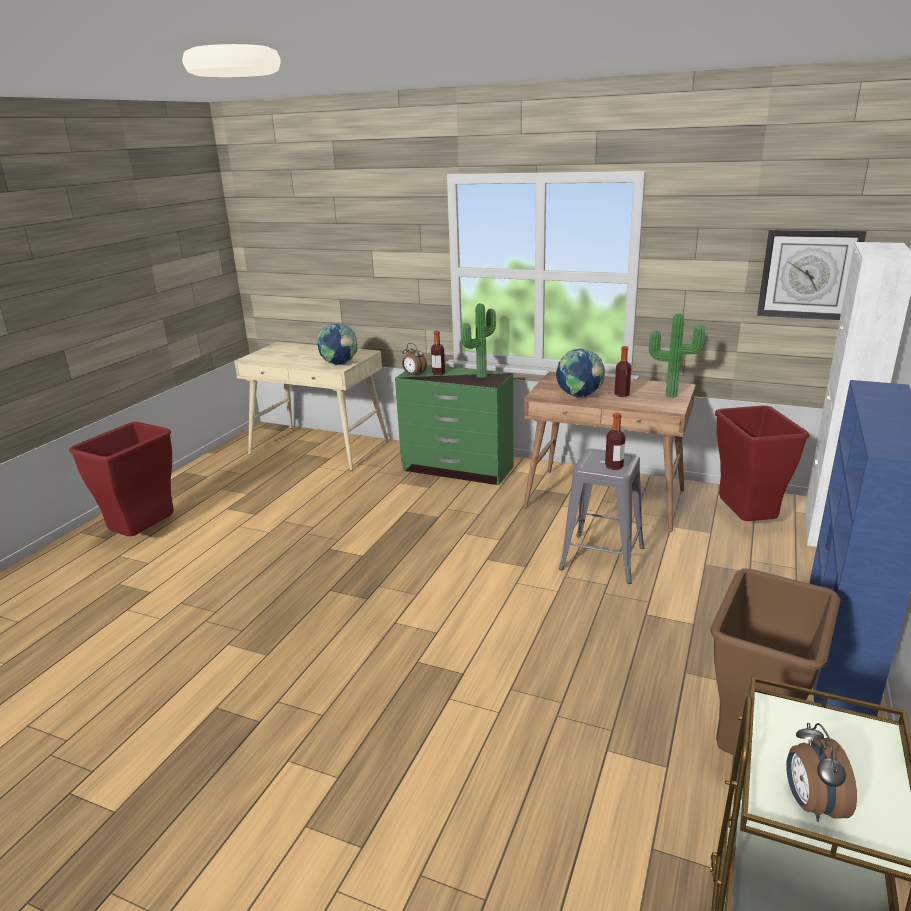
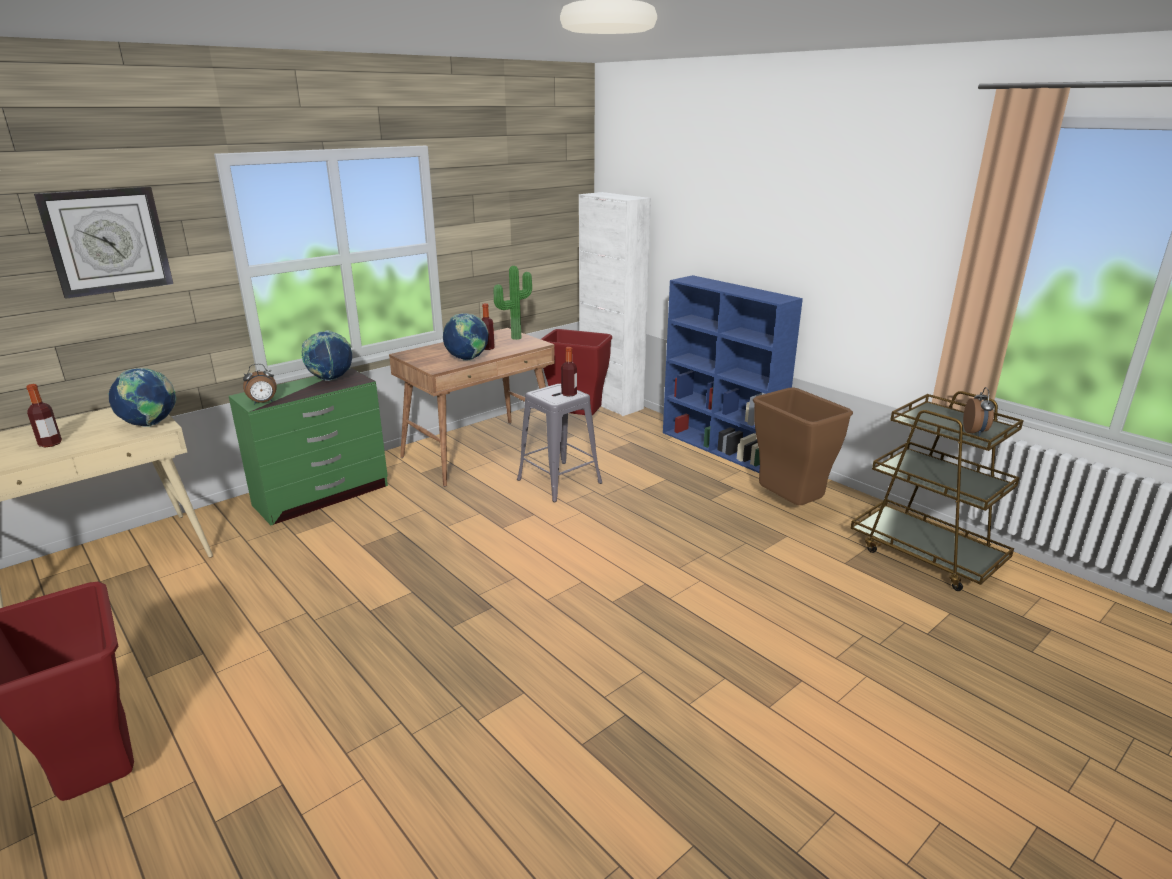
camera: 65 degrees left, 0 degrees up
bottle [431,331,445,375] -> bottle moved to [26,384,62,448]
potted plant [461,303,496,378] -> globe [301,330,352,381]
wall clock [757,229,867,320] -> wall clock moved to [34,187,173,299]
alarm clock [786,723,857,822] -> alarm clock turned 105 degrees counterclockwise [963,387,994,436]

